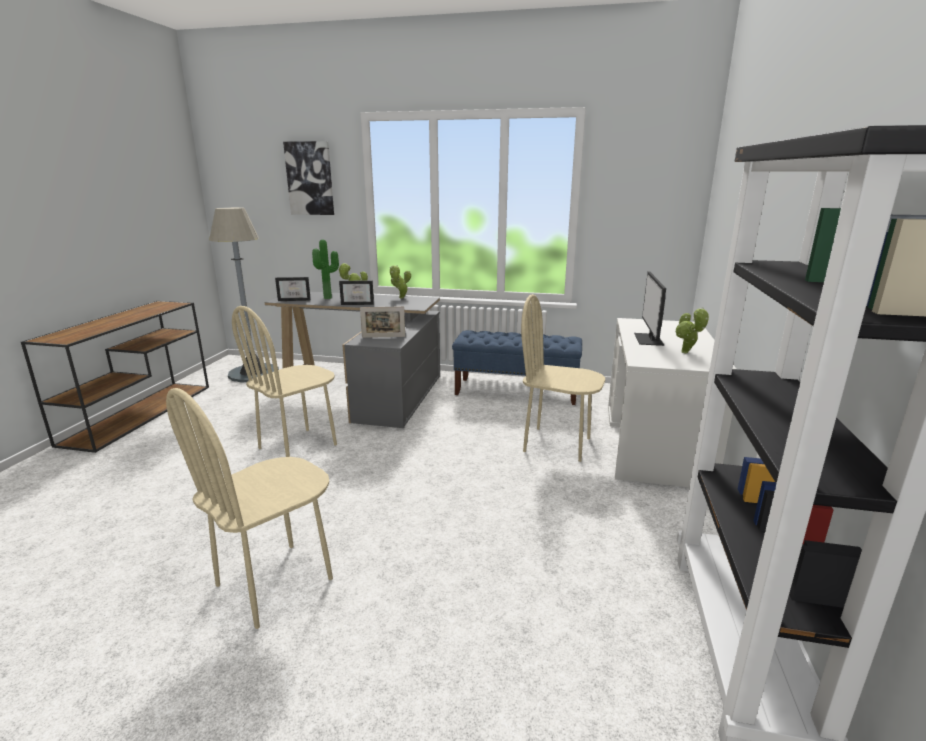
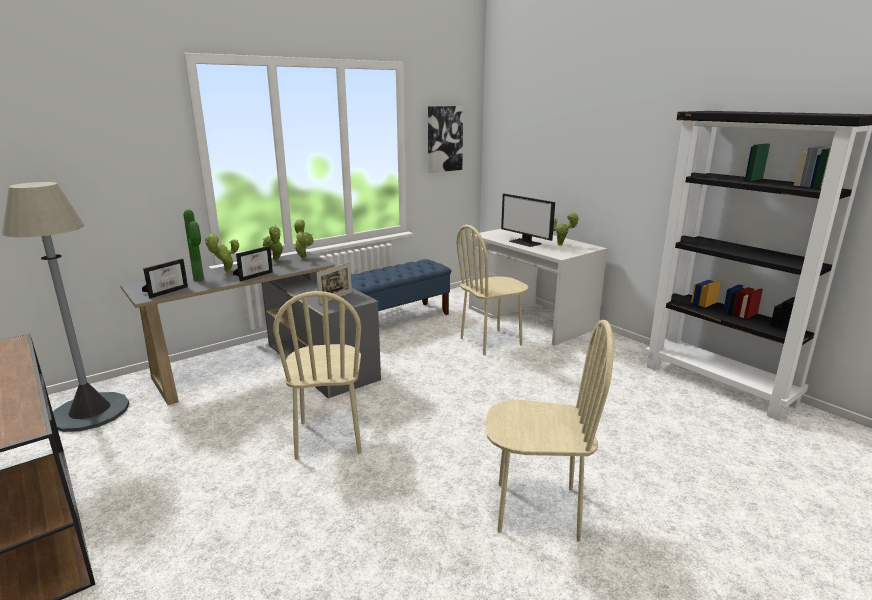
camera: 50 degrees left, 0 degrees up
beige chair [166,388,333,629] -> beige chair turned 75 degrees counterclockwise [486,320,614,542]
picture [283,141,334,215] -> picture moved to [428,106,463,173]
none -> potted plant [294,219,314,259]

